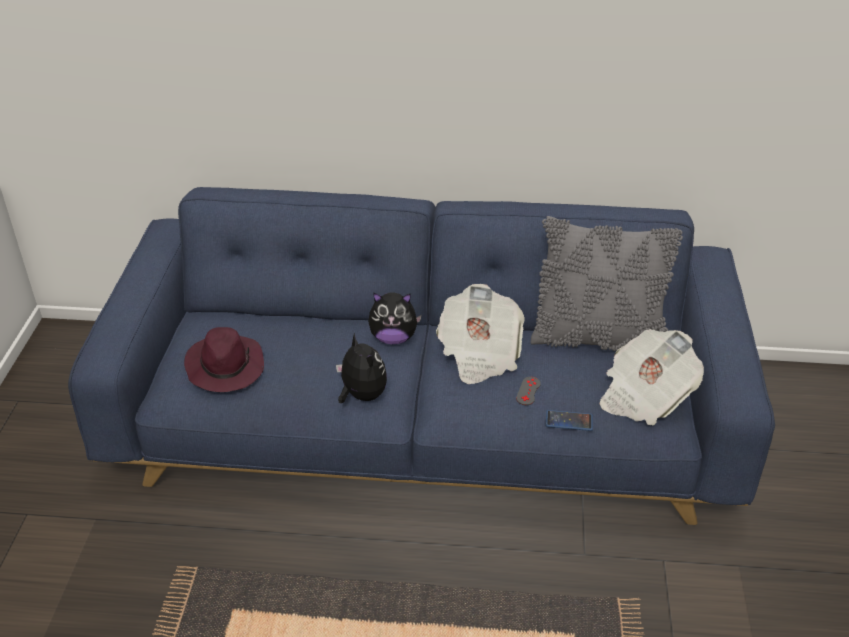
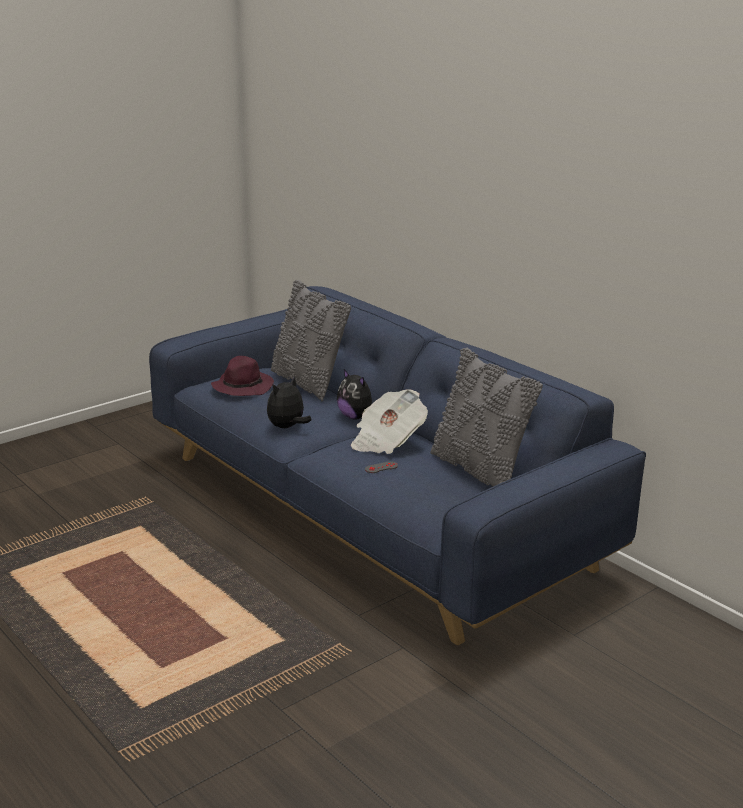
camera: 45 degrees right, 15 degrees down
plush toy [336,333,387,403] -> plush toy turned 150 degrees counterclockwise [267,376,312,428]
phone [546,410,593,431] -> none
newspaper [600,329,704,425] -> none
none -> grey pillow [271,280,351,401]

